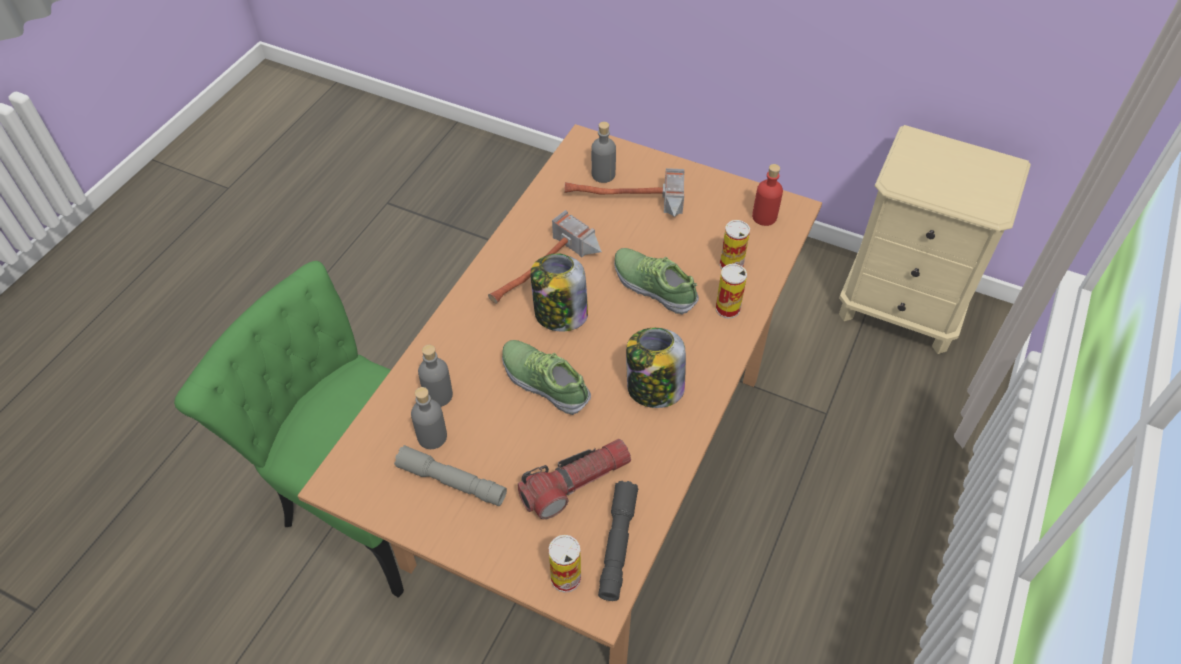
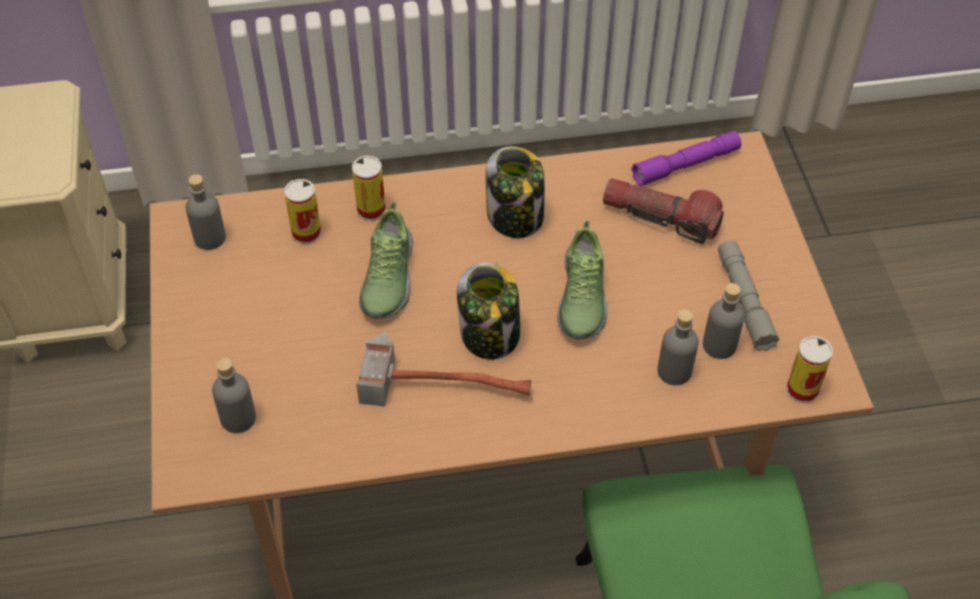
camera: 125 degrees left, 0 degrees up
can [548,535,581,593] -> can moved to [786,336,833,403]
hammer [564,168,685,217] -> none
grey flashlight [598,481,638,601] -> purple flashlight [632,131,741,186]
red bottle [752,164,783,226] -> grey bottle [185,174,226,250]

